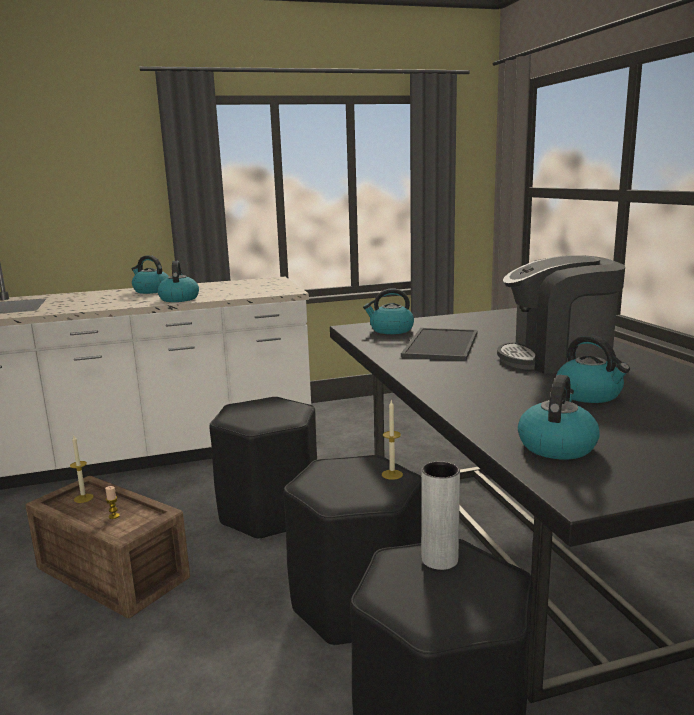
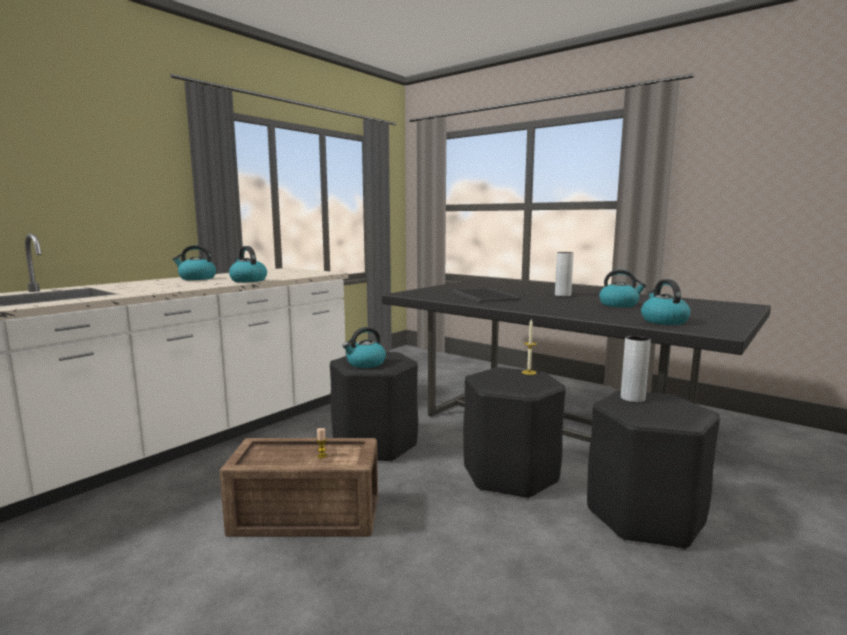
camera: 35 degrees left, 5 degrees down
candle [70,436,94,503] -> none
kettle [363,288,414,334] -> kettle moved to [342,327,386,368]
coffee machine [497,255,625,373] -> grey vase [555,252,574,297]

